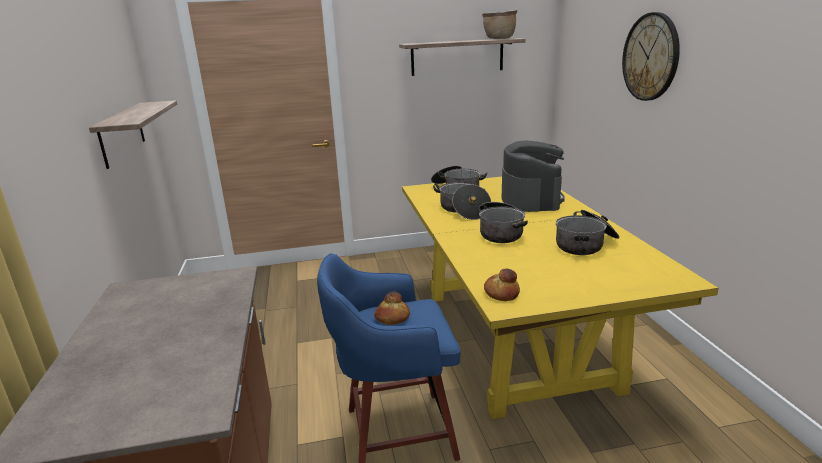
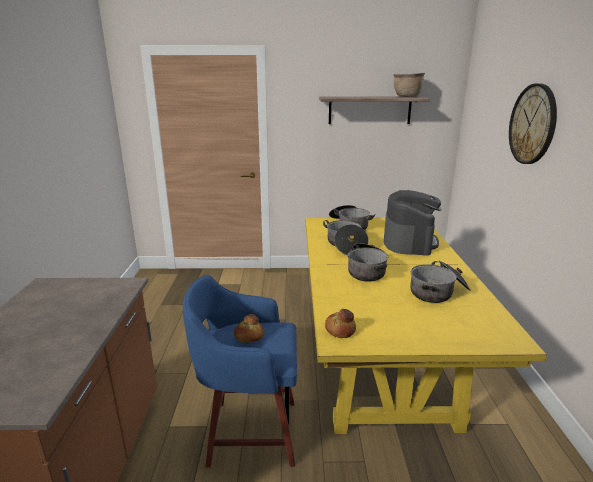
camera: 10 degrees right, 0 degrees up
shelf [89,100,177,169] -> none

